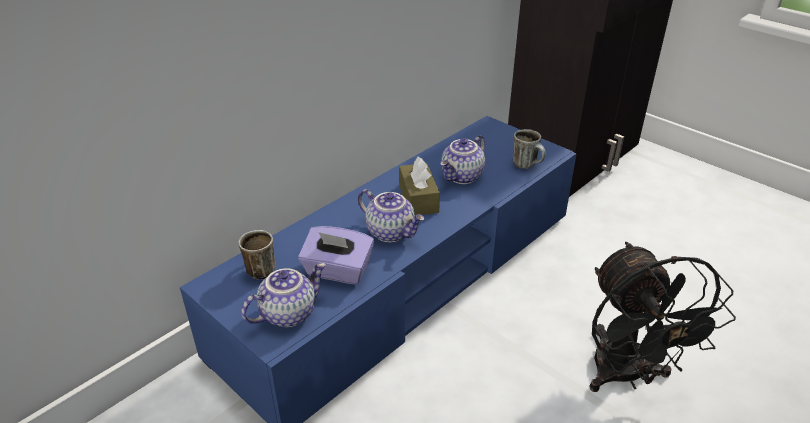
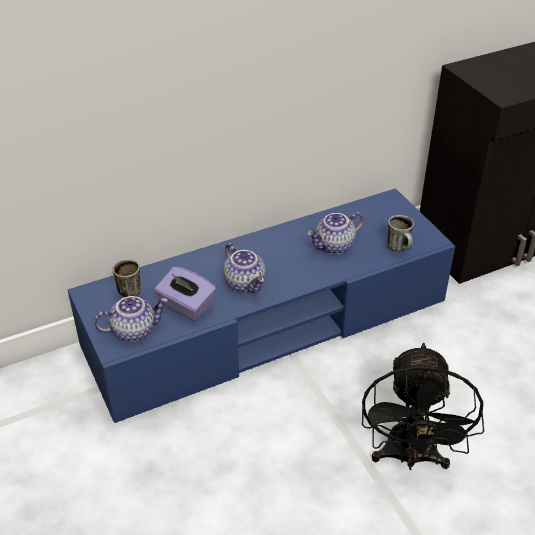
camera: 20 degrees right, 5 degrees up
brown tissue box [399,157,440,216] -> none

